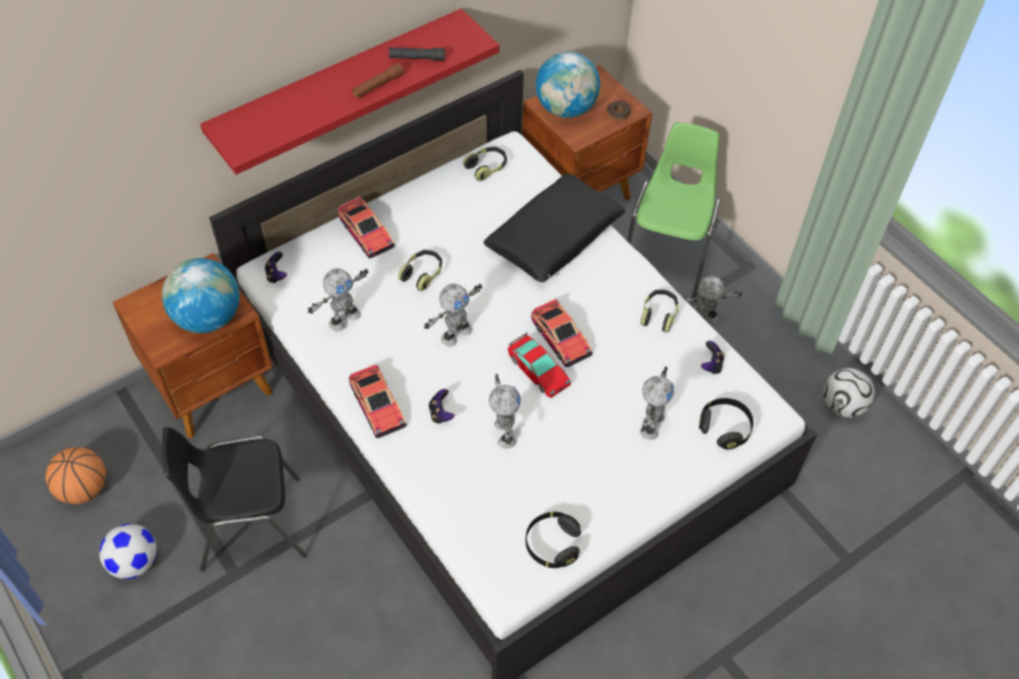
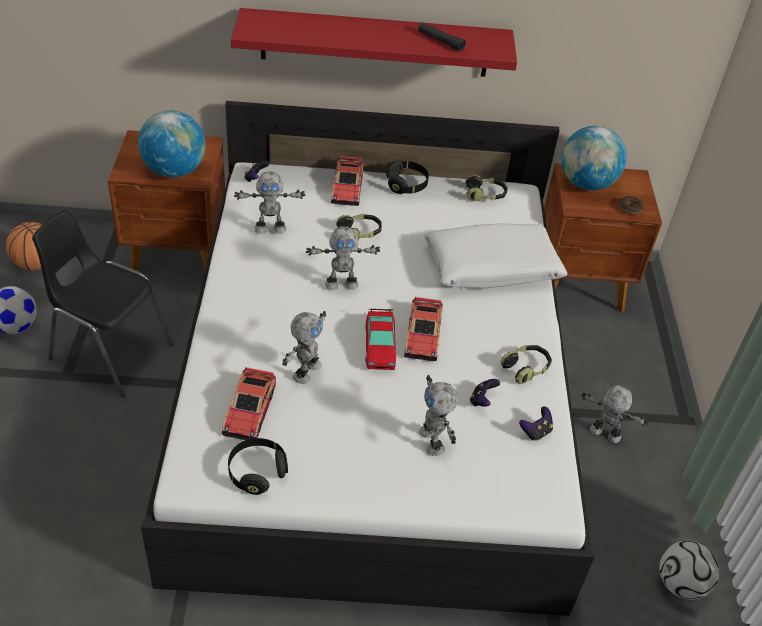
camera: 35 degrees right, 10 degrees down
toy car [349,364,407,438] -> toy car moved to [221,367,276,440]
brown flashlight [352,63,404,98] -> none
game controller [429,389,454,424] -> game controller moved to [470,379,500,407]
black pillow [484,174,626,282] -> white pillow [424,223,567,289]
green chair [627,123,720,298] -> none
toy robot [640,366,674,440] -> toy robot turned 105 degrees clockwise [419,375,458,456]
black headphones [699,398,753,450] -> black headphones moved to [386,161,429,194]

